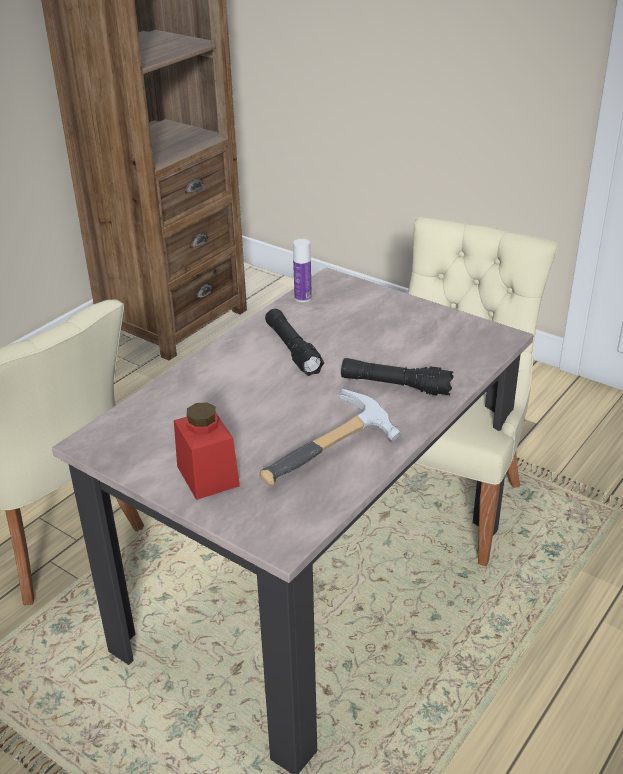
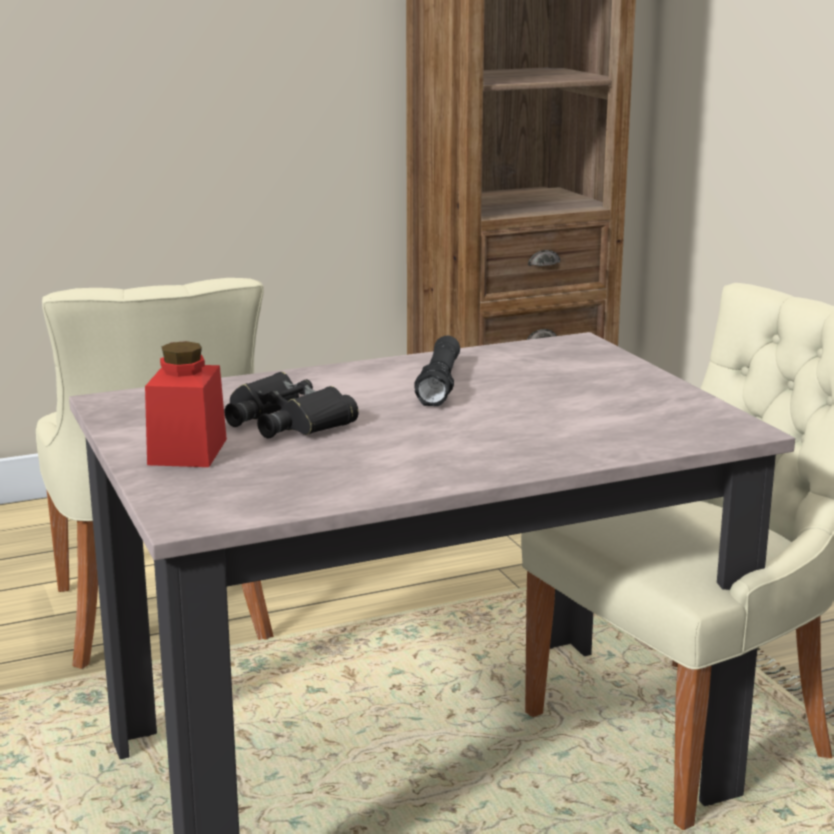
camera: 30 degrees right, 15 degrees down
hammer [259,389,402,486] -> none
bottle [293,239,312,302] -> none
black flashlight [341,358,454,395] -> none
none -> black binoculars [224,372,359,438]

